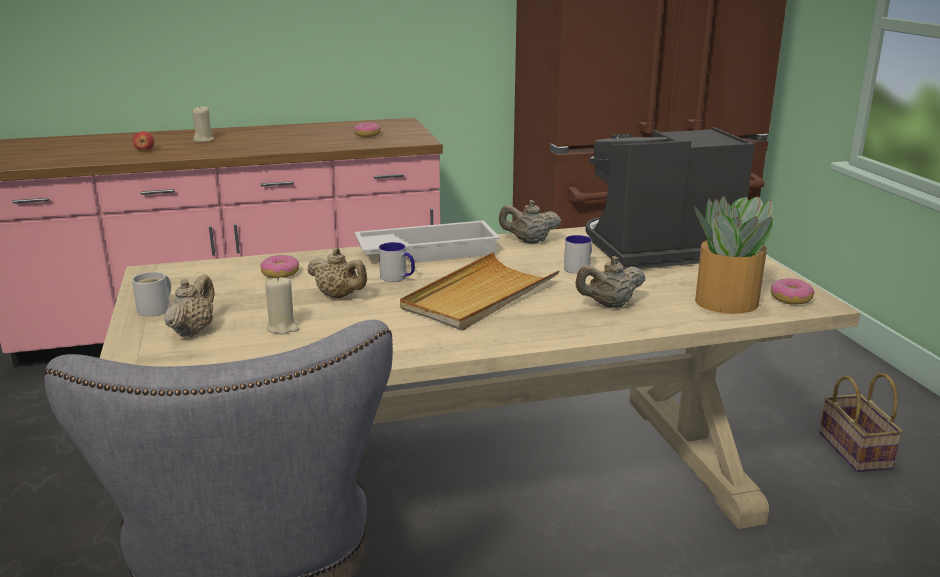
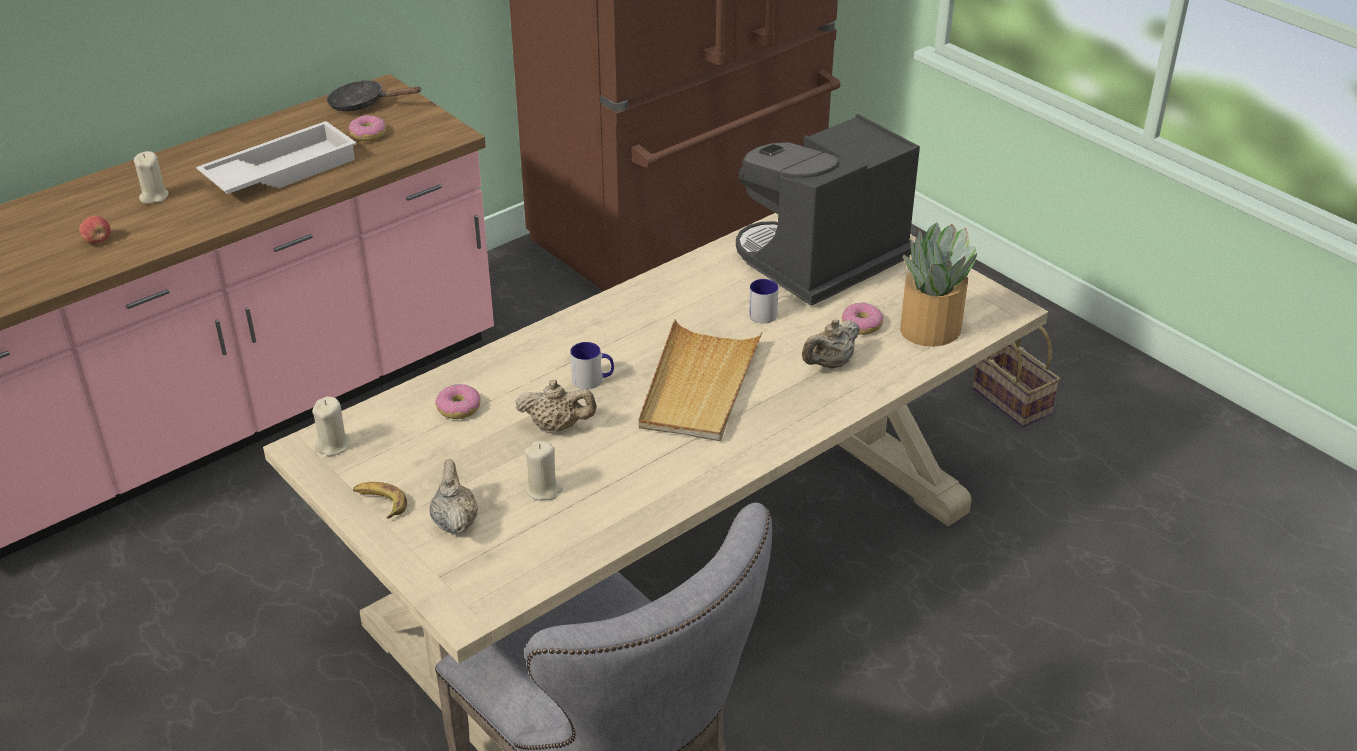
camera: 25 degrees left, 15 degrees up
white mug [132,272,171,316] -> banana [353,482,407,519]
white tray [354,220,500,263] -> white tray moved to [196,121,357,194]
beige teapot [499,200,561,244] -> none
donut [771,278,815,304] -> donut moved to [842,302,883,335]
none -> beige candle [312,396,350,456]
none -> black frying pan [327,80,422,112]

